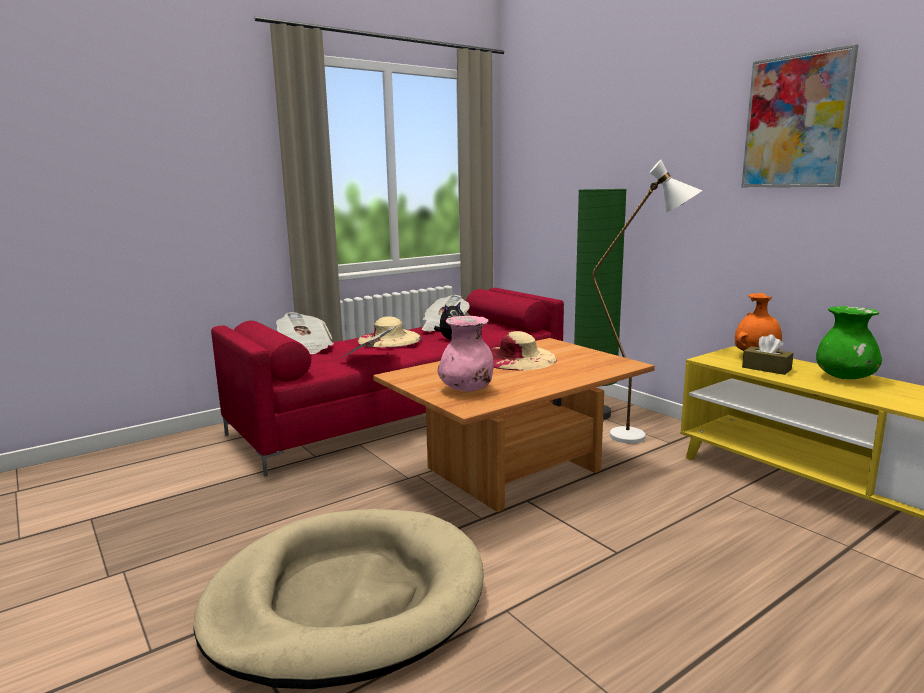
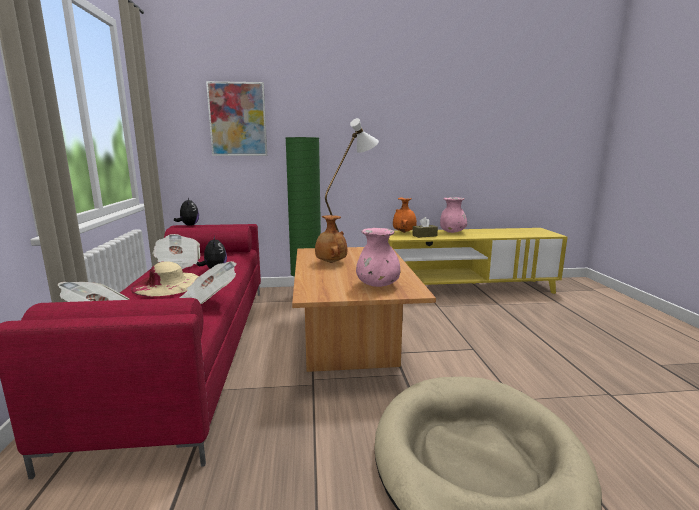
camera: 60 degrees left, 0 degrees up
beige hat [490,331,557,370] -> brown vase [315,215,347,263]
picture [742,44,858,187] -> picture moved to [206,81,267,156]
green vase [816,306,882,379] -> pink vase [440,197,467,233]
none -> plush toy [174,198,199,226]

